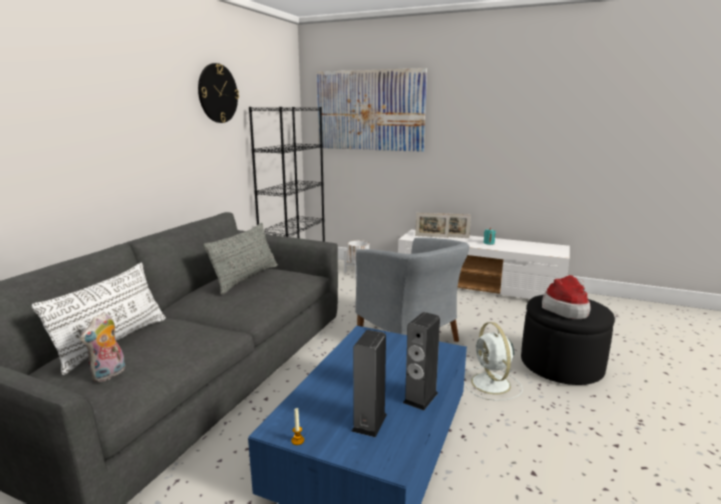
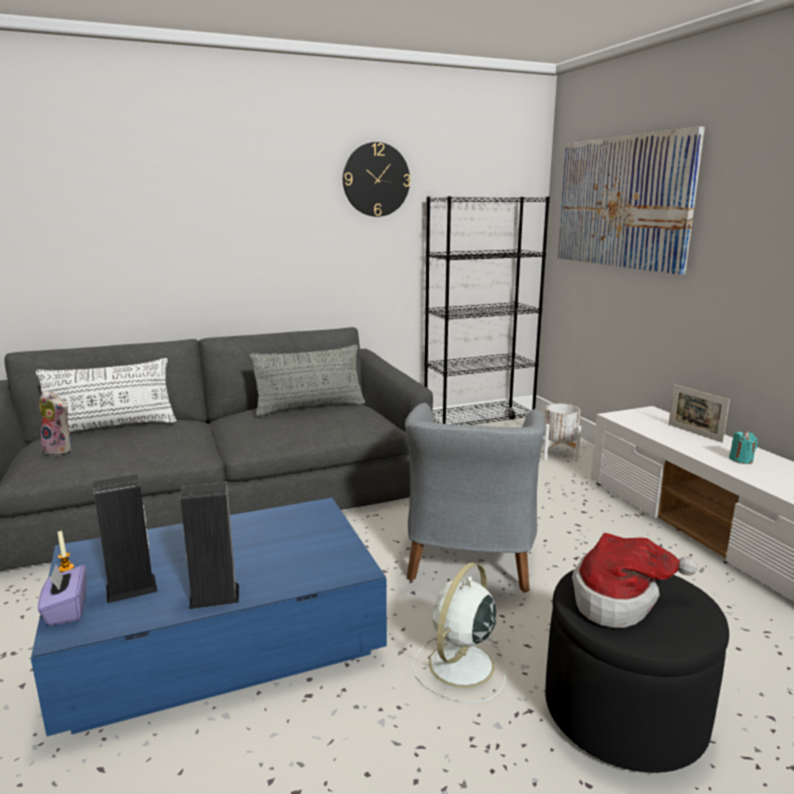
camera: 45 degrees right, 0 degrees up
plush toy [80,312,125,382] -> plush toy turned 135 degrees counterclockwise [39,390,72,456]
picture frame [415,213,450,238] -> none
none -> purple tissue box [38,565,87,626]

